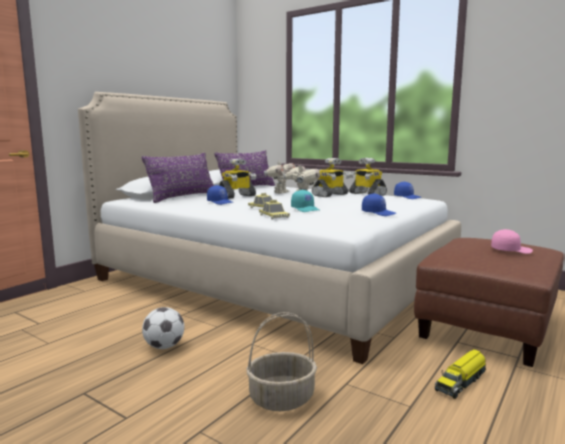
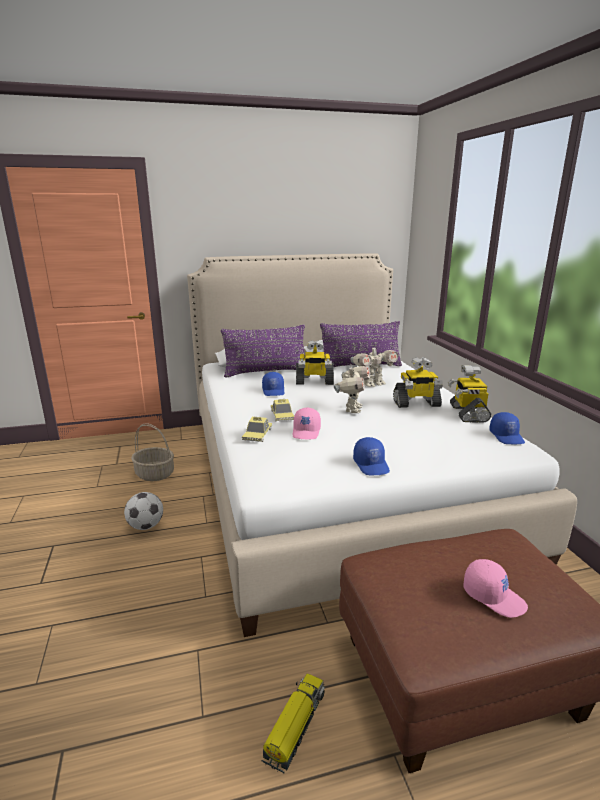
camera: 40 degrees right, 10 degrees up
basket [246,312,317,411] -> basket moved to [131,423,174,481]
turquoise cap [291,190,319,212] -> pink cap [293,408,321,439]
toy truck [435,349,486,399] -> toy truck turned 120 degrees clockwise [262,674,325,773]

